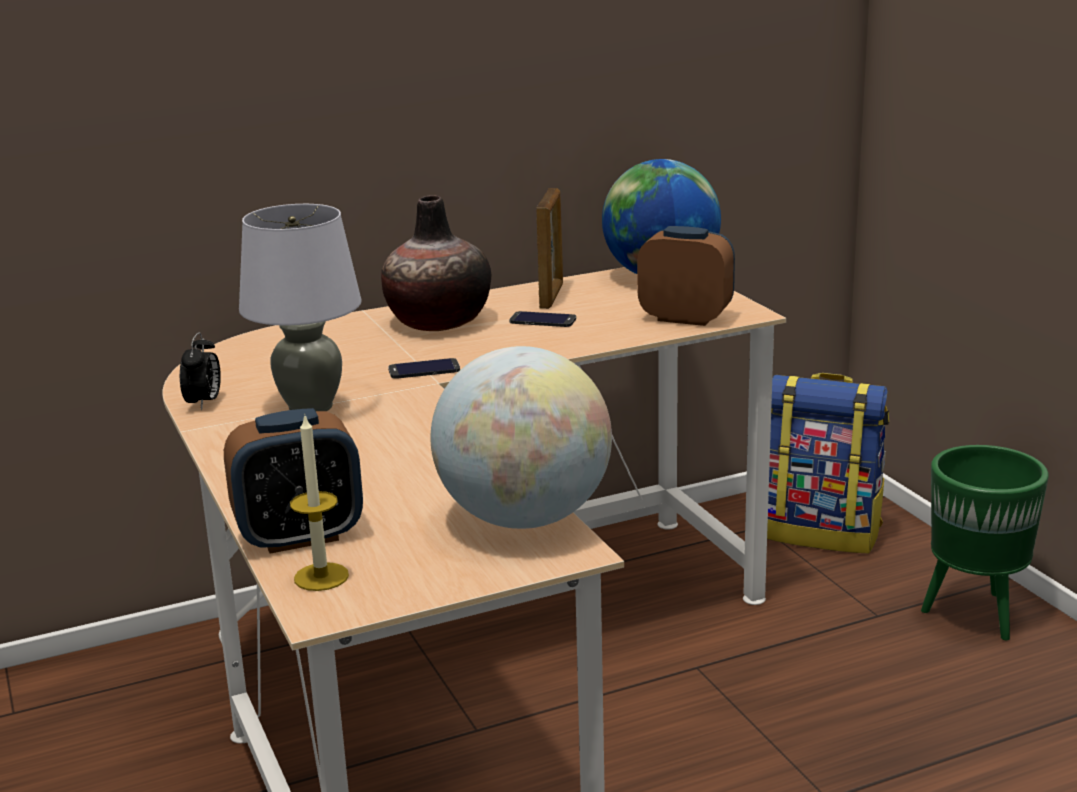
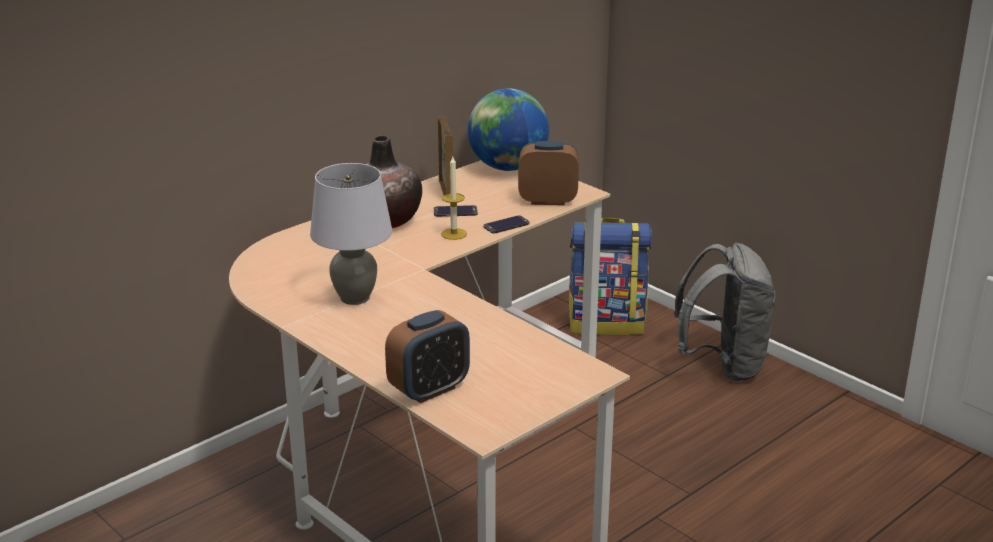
camera: 20 degrees left, 5 degrees up
alarm clock [180,332,221,410] -> none
candle [290,413,349,591] -> candle moved to [441,157,467,240]
phone [388,358,460,379] -> phone moved to [484,215,530,233]
globe [431,346,612,529] -> none
green planter [921,445,1049,640] -> grey backpack [674,243,775,382]

